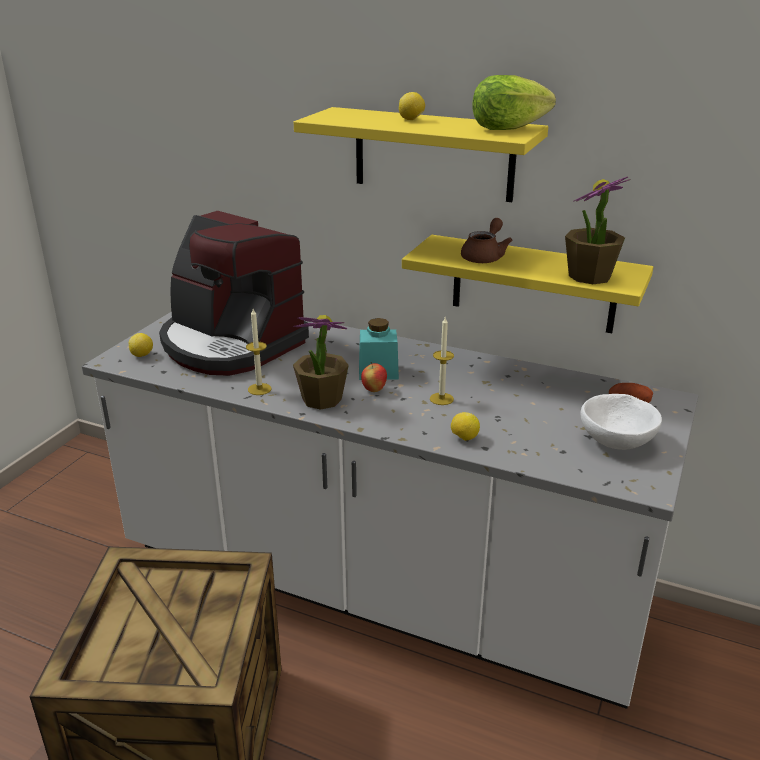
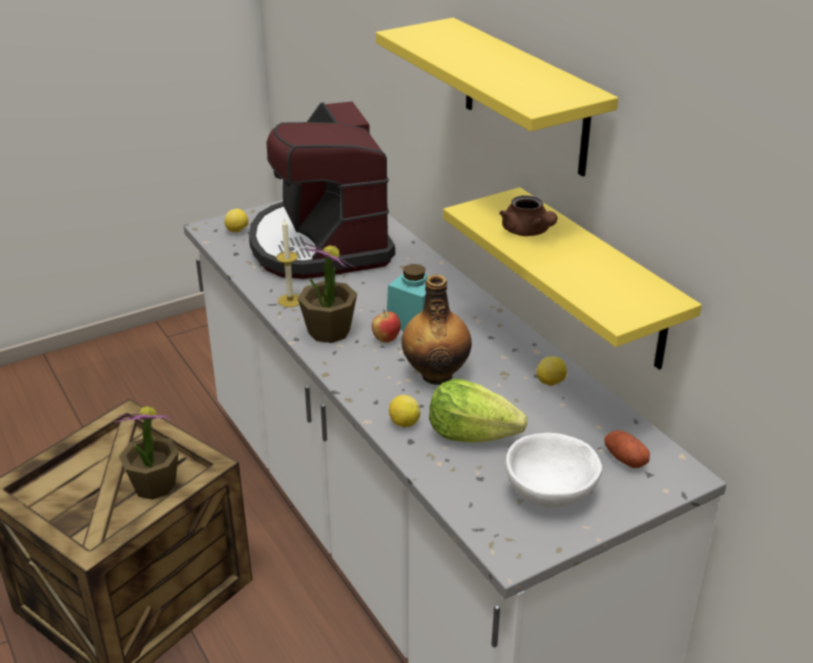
camera: 35 degrees right, 5 degrees up
lemon [399,92,425,120] -> lemon moved to [536,356,567,386]
candle [430,317,454,405] -> bottle [402,275,472,385]
brown teapot [461,218,512,263] -> brown teapot turned 90 degrees clockwise [499,195,557,236]
lettuce [472,75,556,130] -> lettuce moved to [429,379,527,443]
potted plant [565,177,630,284] -> potted plant moved to [114,406,179,500]

